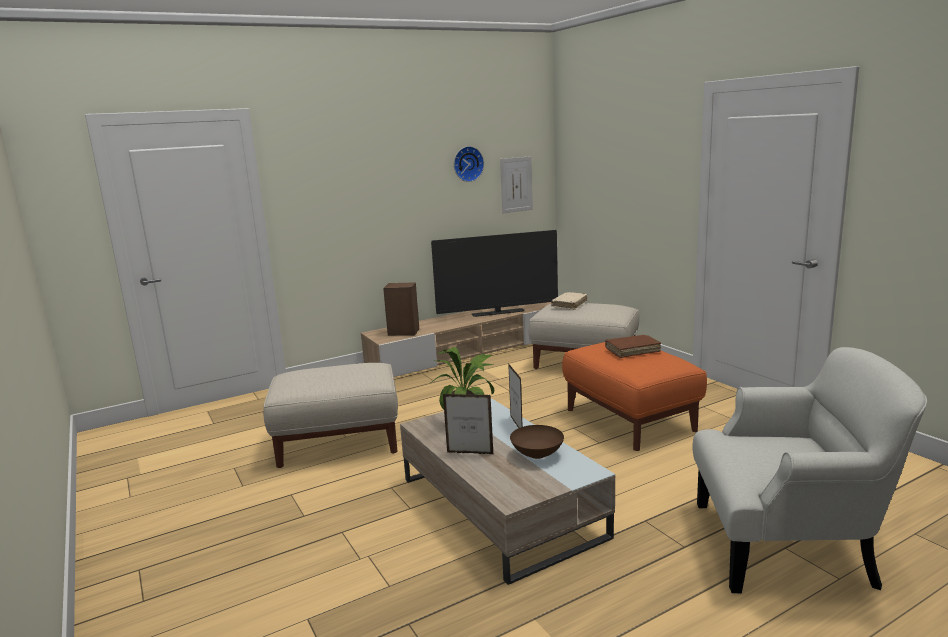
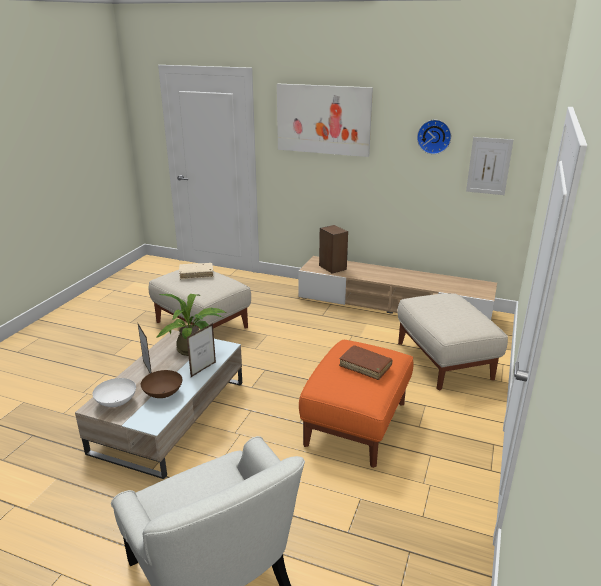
camera: 50 degrees right, 10 degrees up
television [431,230,558,317] -> none
beige book [551,292,587,310] -> beige book moved to [179,263,213,279]
none -> white bowl [92,378,136,407]
none -> picture [277,84,373,157]

